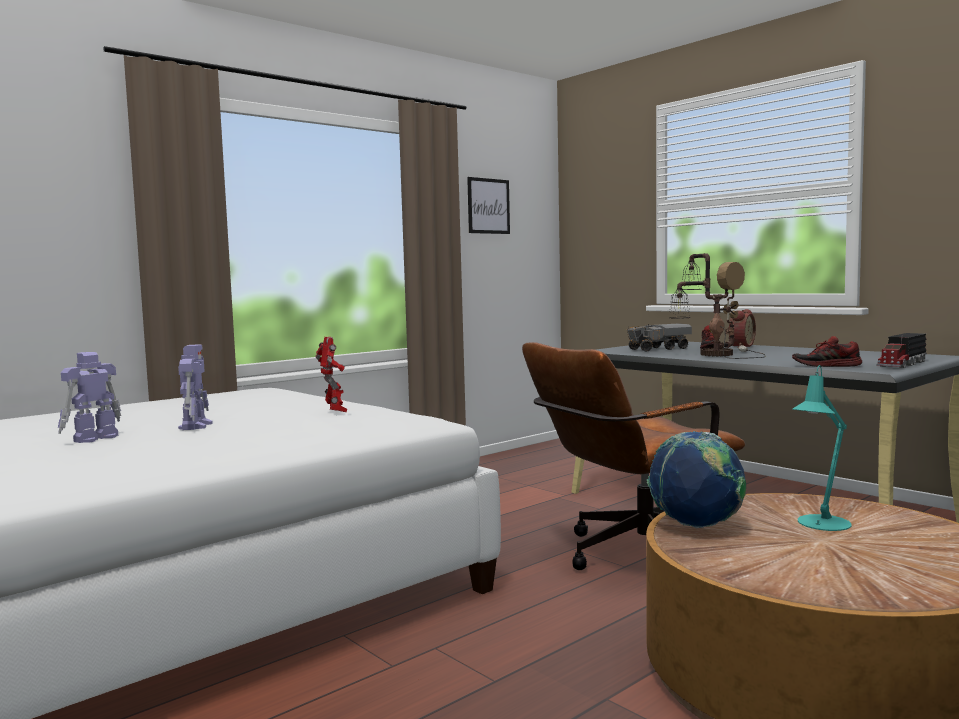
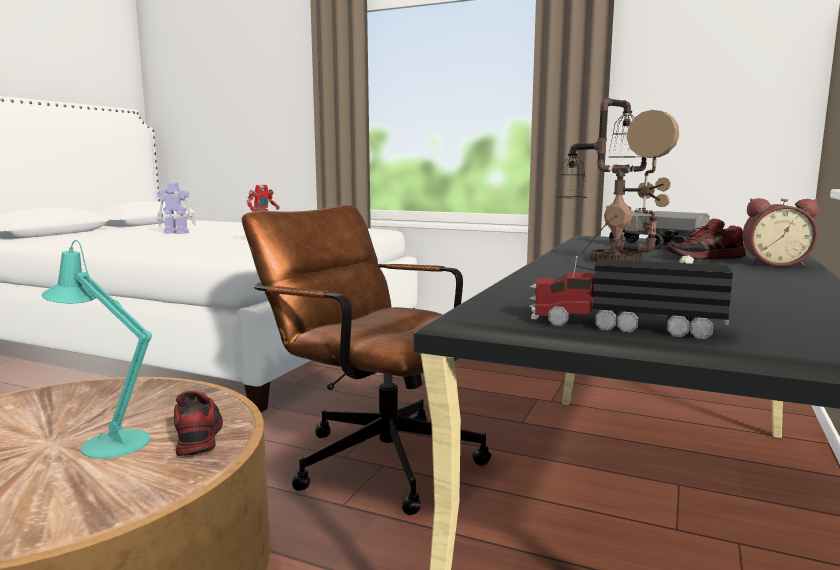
camera: 65 degrees right, 5 degrees up
toy robot [178,345,212,430] -> none
picture [467,177,510,234] -> none
globe [647,431,746,528] -> none
shoe [792,336,862,367] -> shoe moved to [174,390,223,456]

